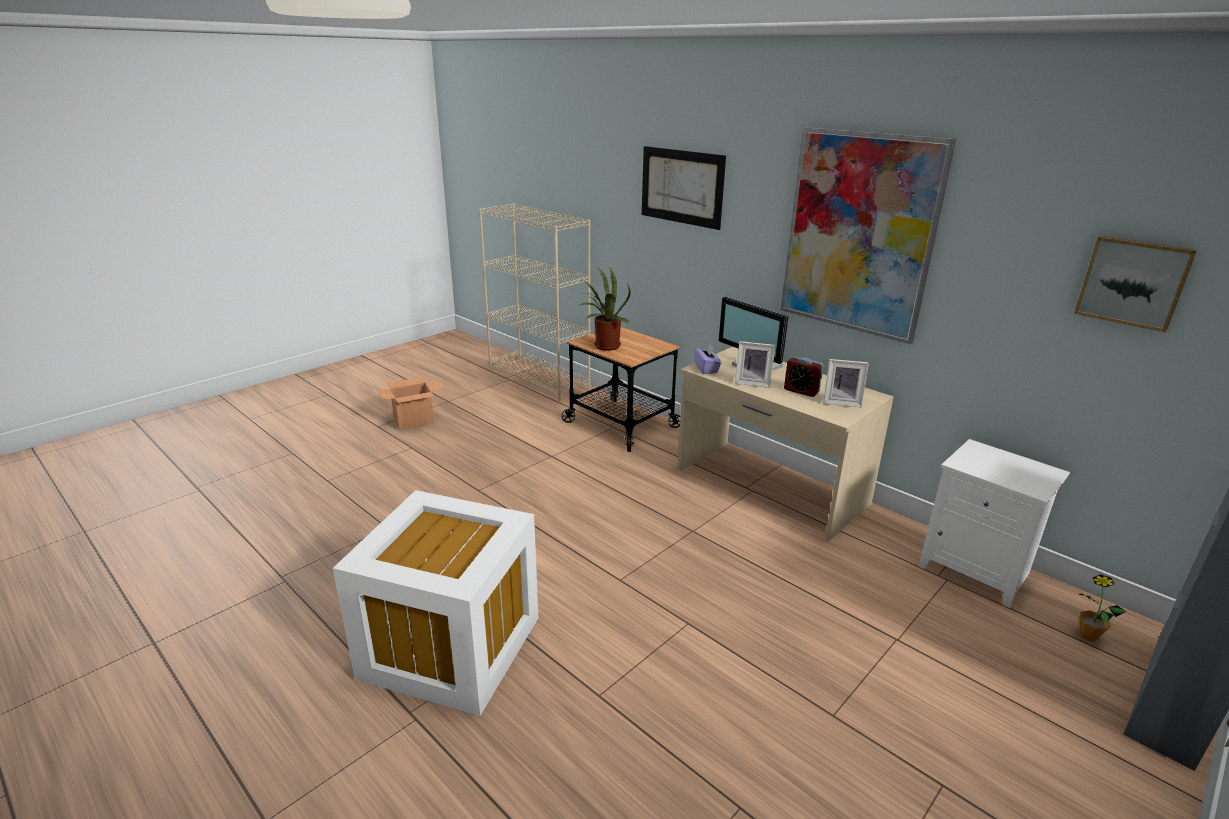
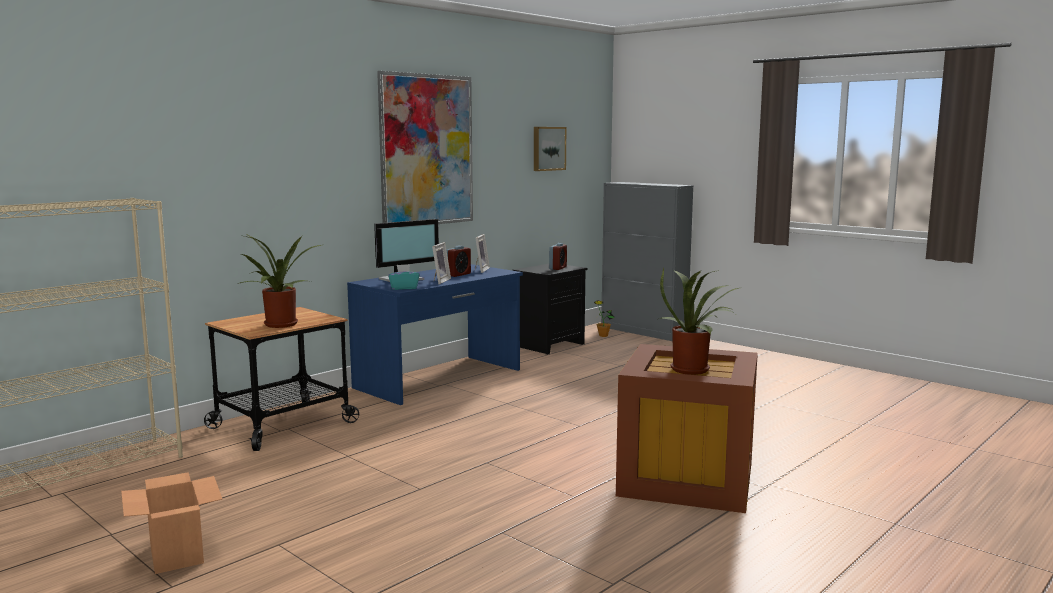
camera: 90 degrees left, 15 degrees down
white storage box [333,490,538,716] -> brown storage box [616,344,758,513]
picture [642,146,726,230] -> none
beige desk [677,347,894,541] -> blue desk [347,264,523,405]
purple tissue box [694,345,722,374] -> turquoise tissue box [388,264,419,290]
white nightstand [919,439,1070,608] -> black nightstand [512,264,587,355]
none -> alarm clock [549,243,567,270]
none -> potted plant [658,267,739,375]

